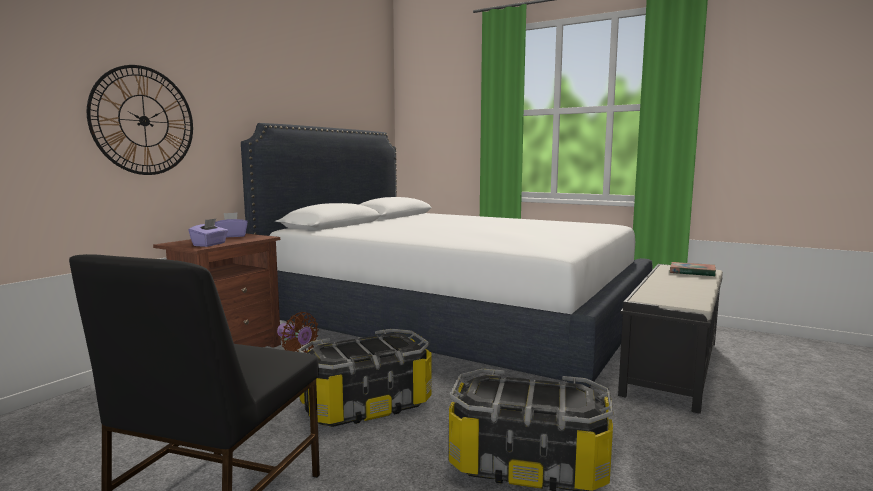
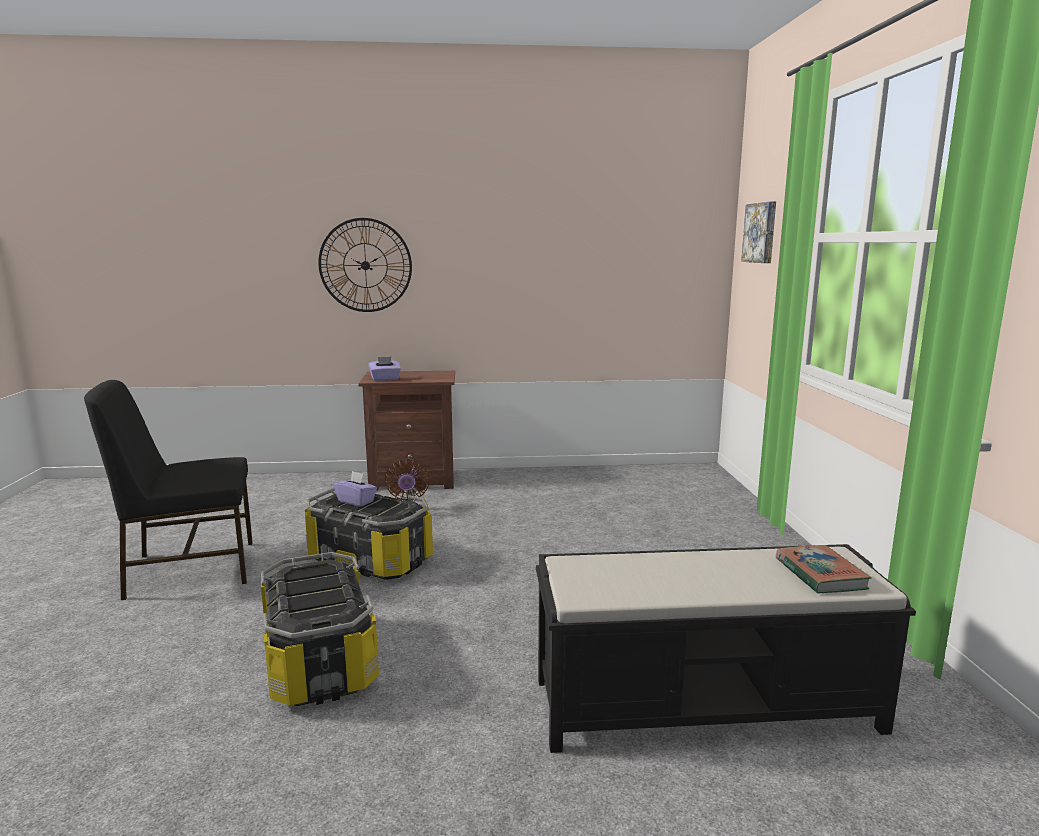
camera: 55 degrees right, 5 degrees up
purple tissue box [215,213,248,238] -> purple tissue box moved to [333,471,377,507]
white bed [241,123,653,388] -> none
none -> picture [741,201,776,263]

